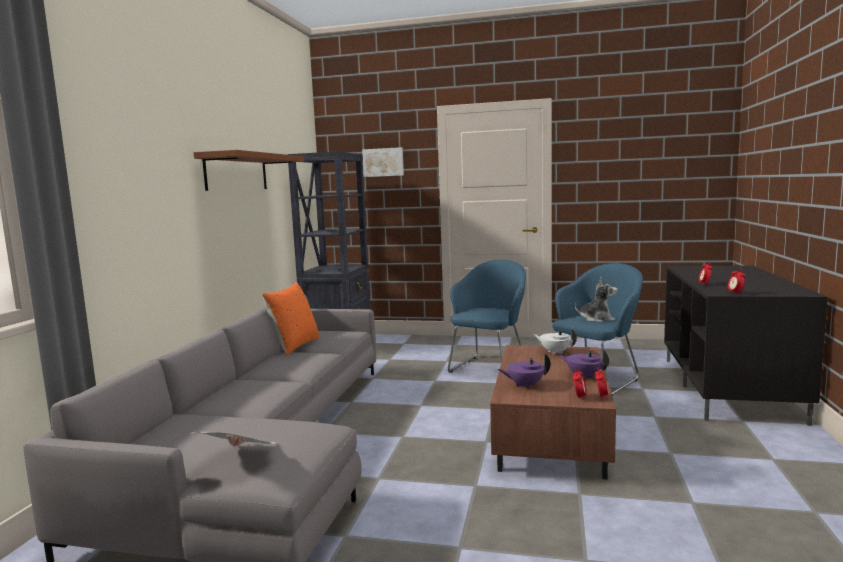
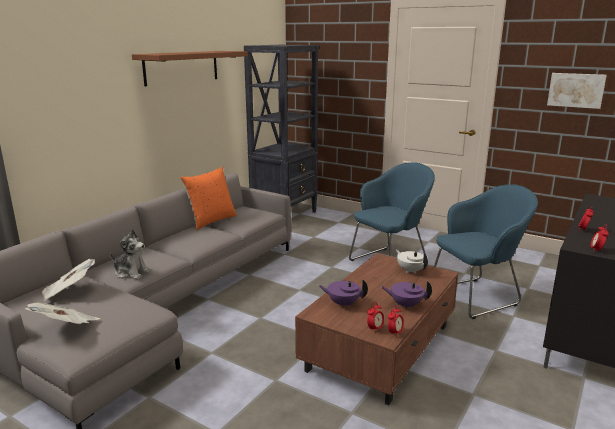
camera: 20 degrees right, 10 degrees up
picture [362,147,404,177] -> picture moved to [547,73,607,109]
purple teapot [559,349,609,378] -> purple teapot turned 45 degrees counterclockwise [382,281,432,309]
plush toy [575,277,617,322] -> plush toy moved to [110,229,151,279]
none -> newspaper [42,259,95,301]

